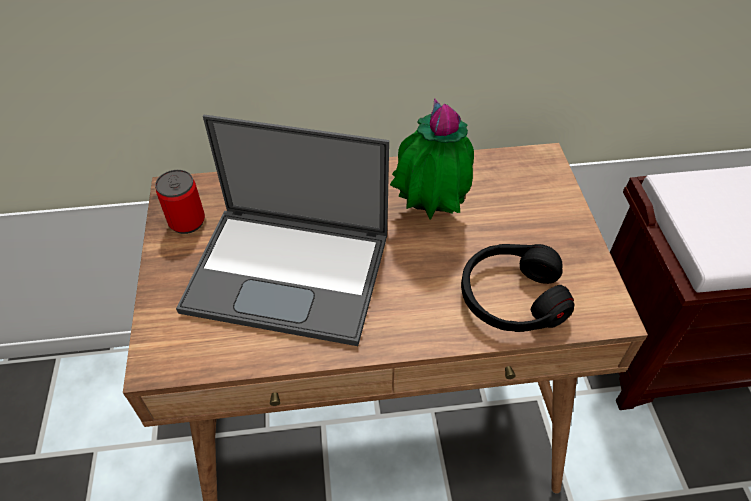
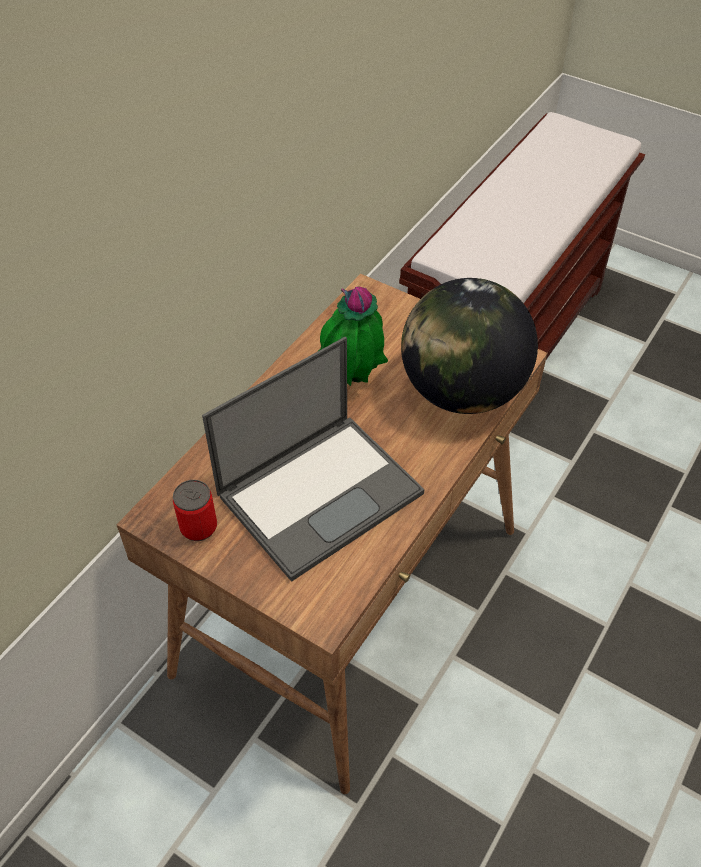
camera: 50 degrees left, 0 degrees up
black headphones [461,244,574,332] -> globe [401,278,538,414]

